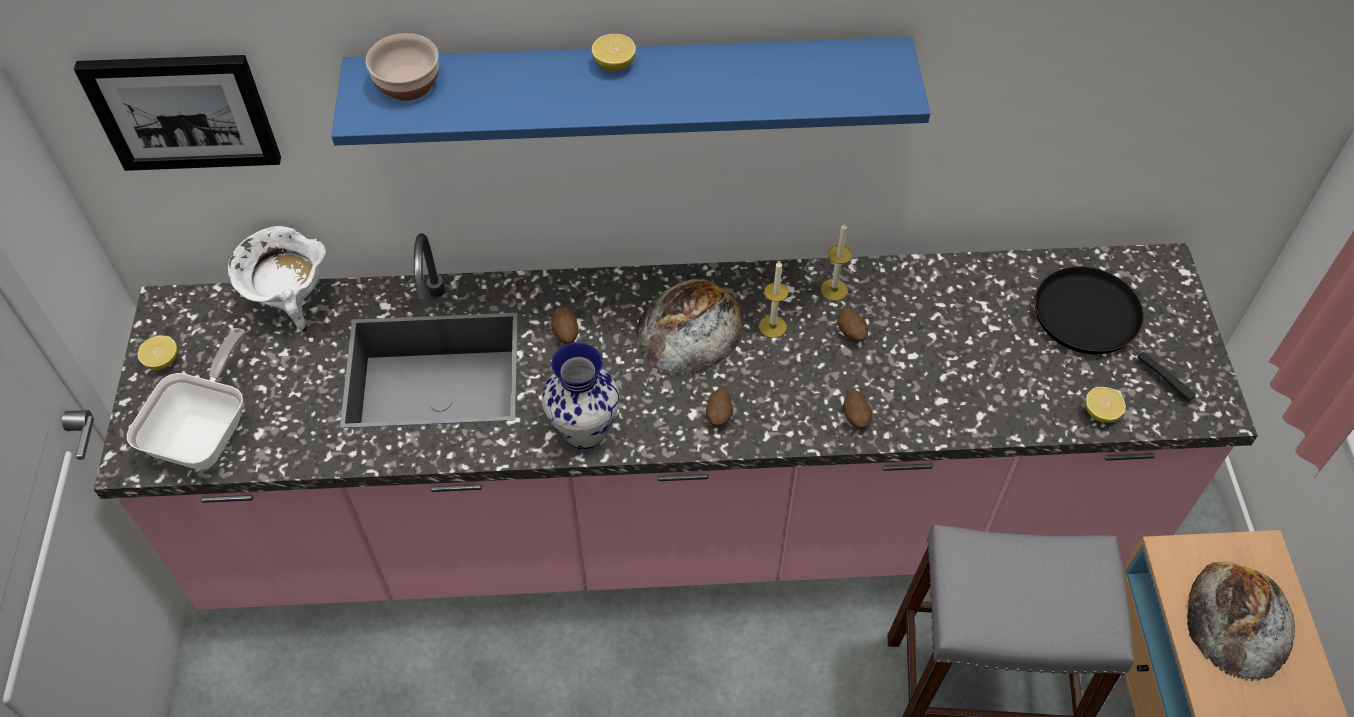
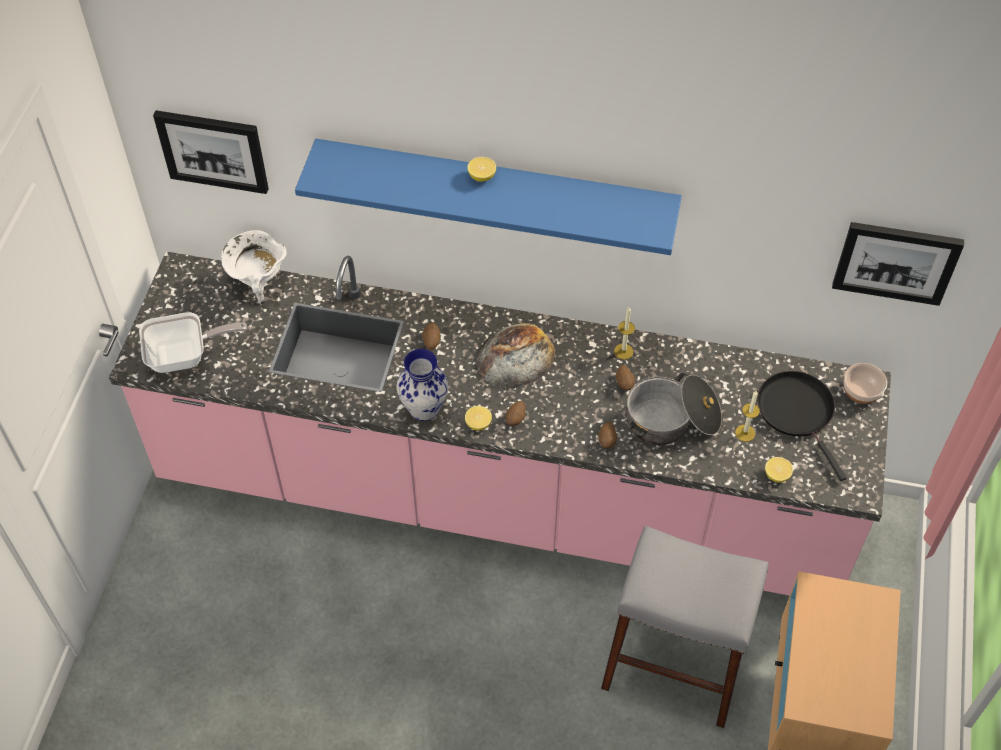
camera: 15 degrees right, 0 degrees up
frying pan [127,328,245,470] -> frying pan turned 45 degrees clockwise [139,312,247,373]
lemon [137,336,177,370] -> lemon moved to [465,406,492,430]
bowl [366,33,439,101] -> bowl moved to [844,363,887,404]
candle [759,260,788,338] -> candle moved to [735,391,760,442]
bread [1187,562,1295,681] -> none
none -> cooking pot [627,373,722,445]
none -> picture [832,222,964,306]

